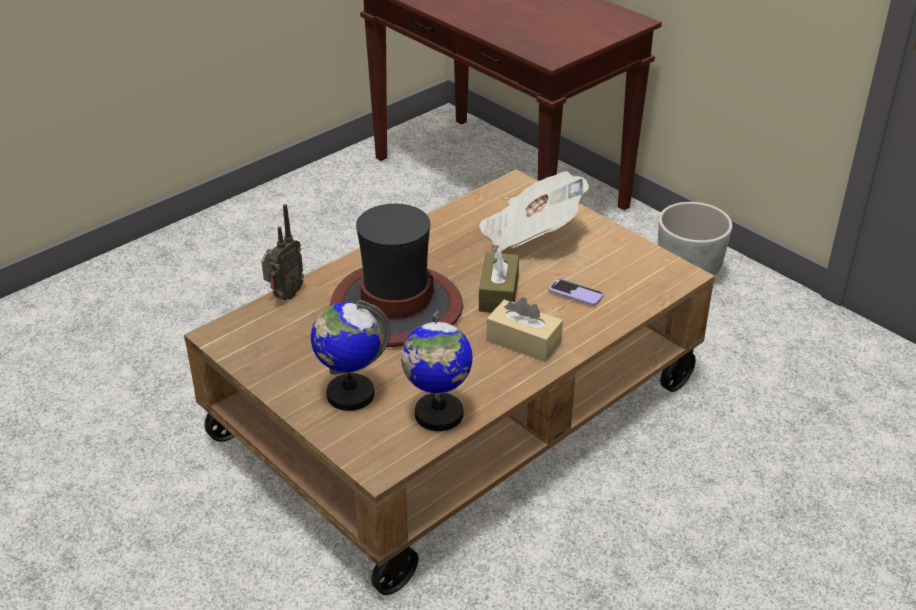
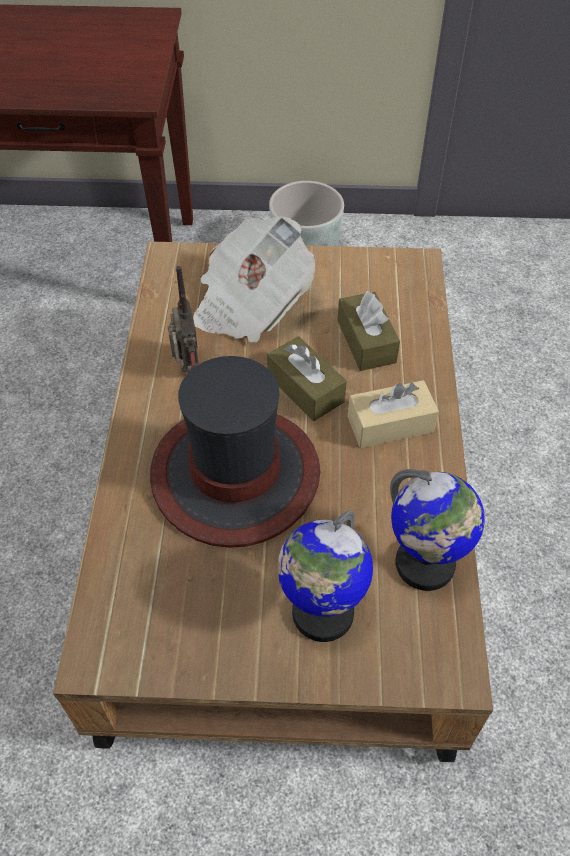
camera: 45 degrees left, 15 degrees up
radio [261,204,304,301] -> radio moved to [167,266,199,372]
phone [549,279,604,306] -> brown tissue box [337,291,400,371]

